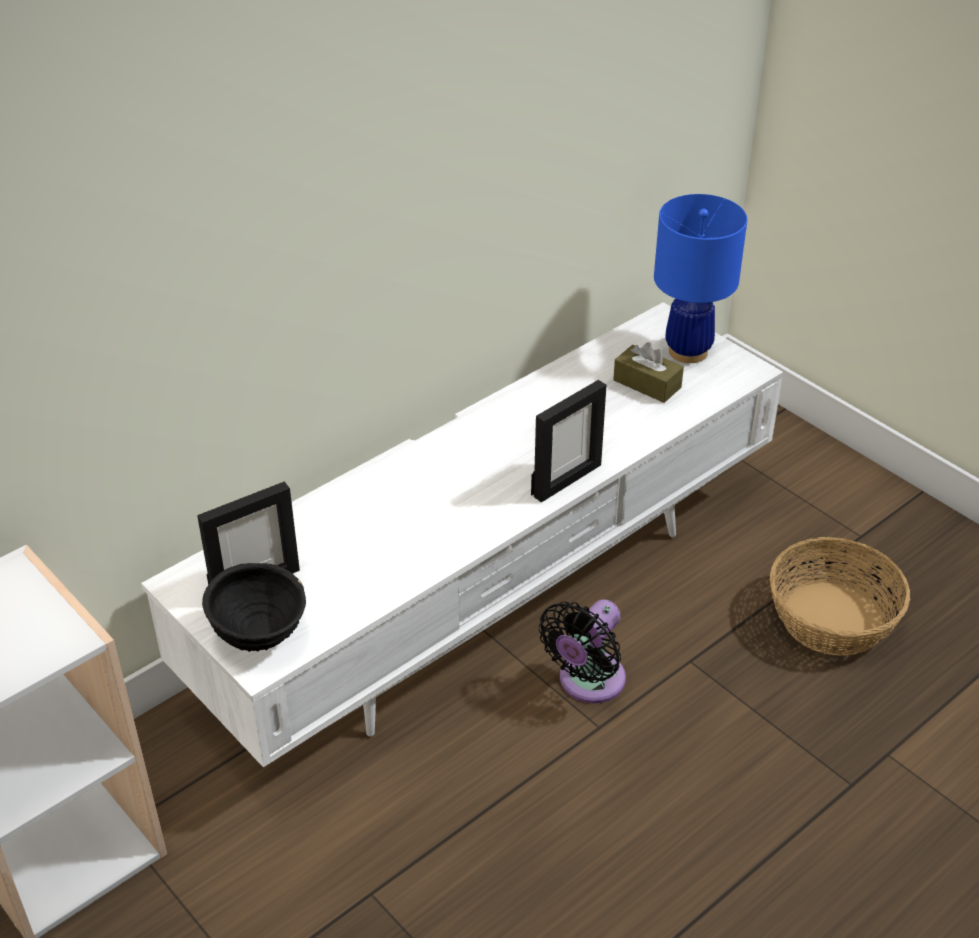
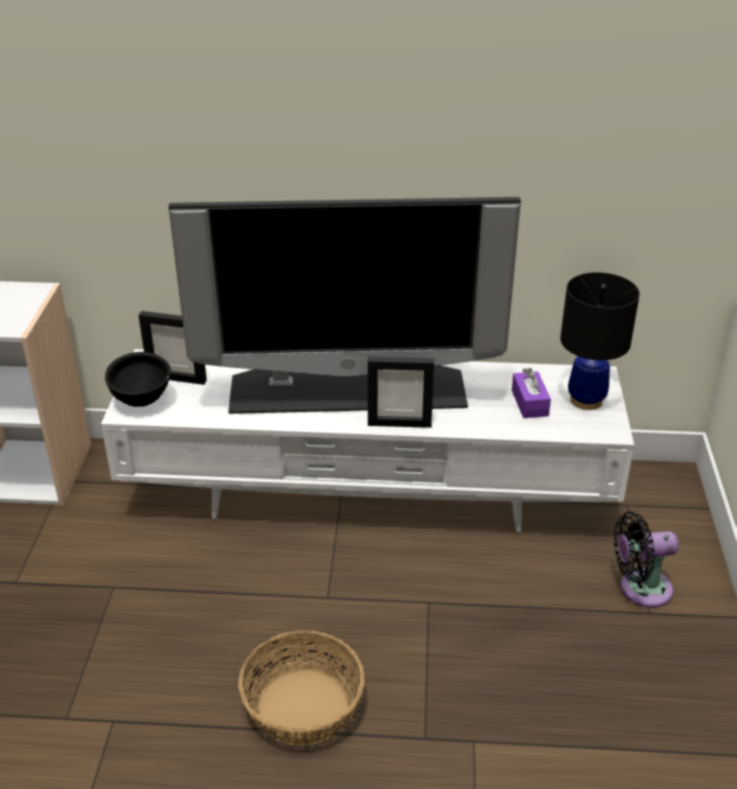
camera: 45 degrees right, 5 degrees down
black fan [539,599,626,703] -> black fan moved to [614,511,679,608]
brown tissue box [613,342,684,403] -> purple tissue box [512,368,551,418]
blue table lamp [654,194,747,363] -> black table lamp [560,272,640,410]
basket [770,537,910,656] -> basket moved to [238,630,365,746]
none -> television [169,197,521,414]

